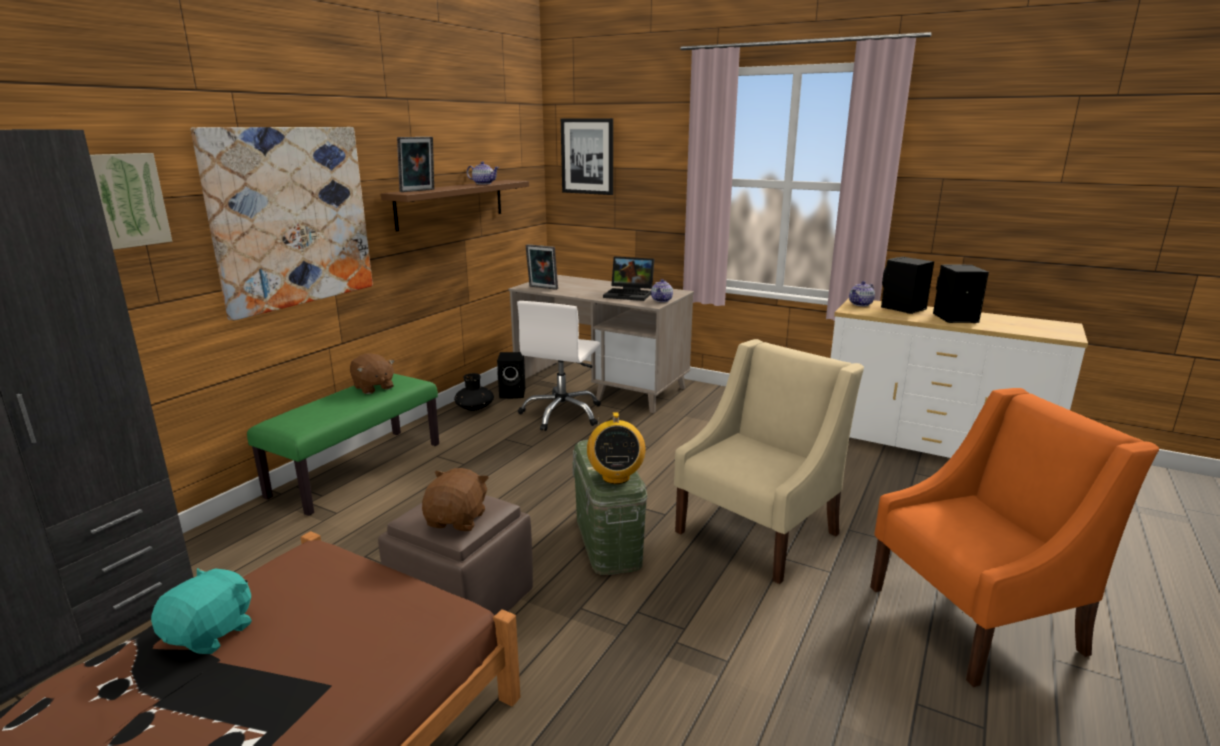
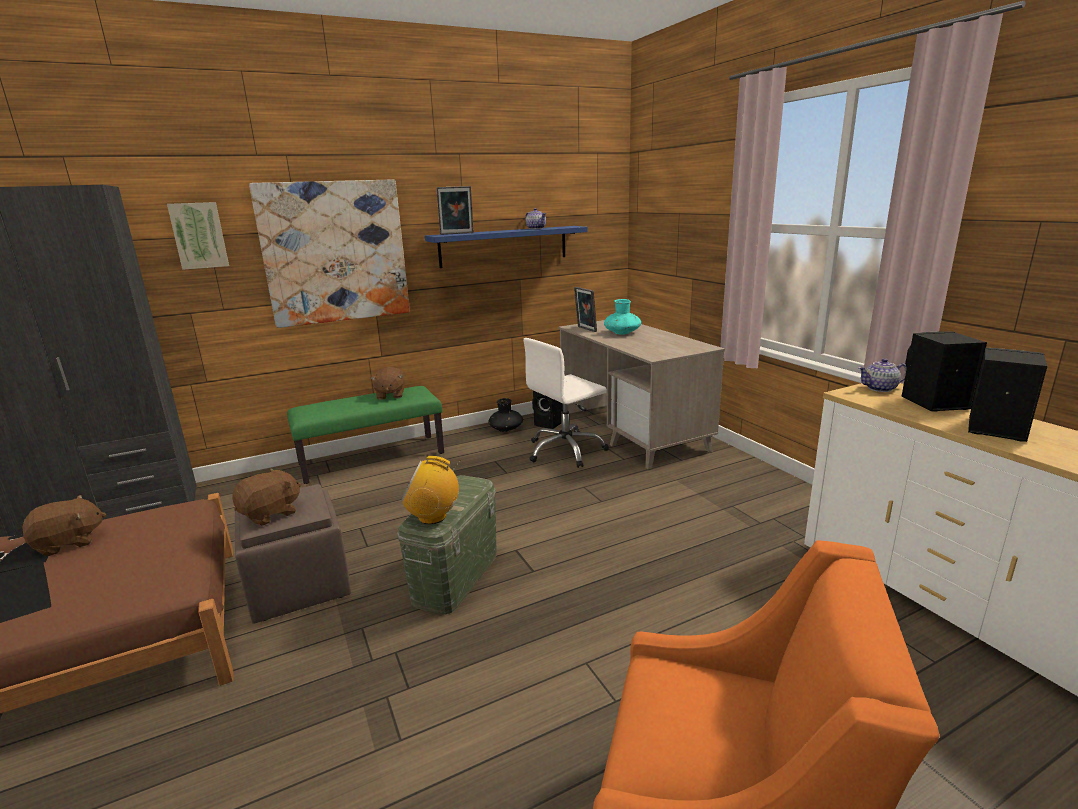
camera: 35 degrees right, 0 degrees up
turquoise plush toy [151,568,252,654] -> brown plush toy [22,495,106,556]
brown shelf [381,180,529,232] -> blue shelf [425,226,588,268]
picture [561,118,613,195] -> none
radio [587,412,645,484] -> radio turned 60 degrees clockwise [401,456,461,524]
laptop [603,256,654,301] -> none
teapot [651,279,673,302] -> none
beige armchair [674,339,864,584] -> none
none -> turquoise vase [604,299,641,335]

